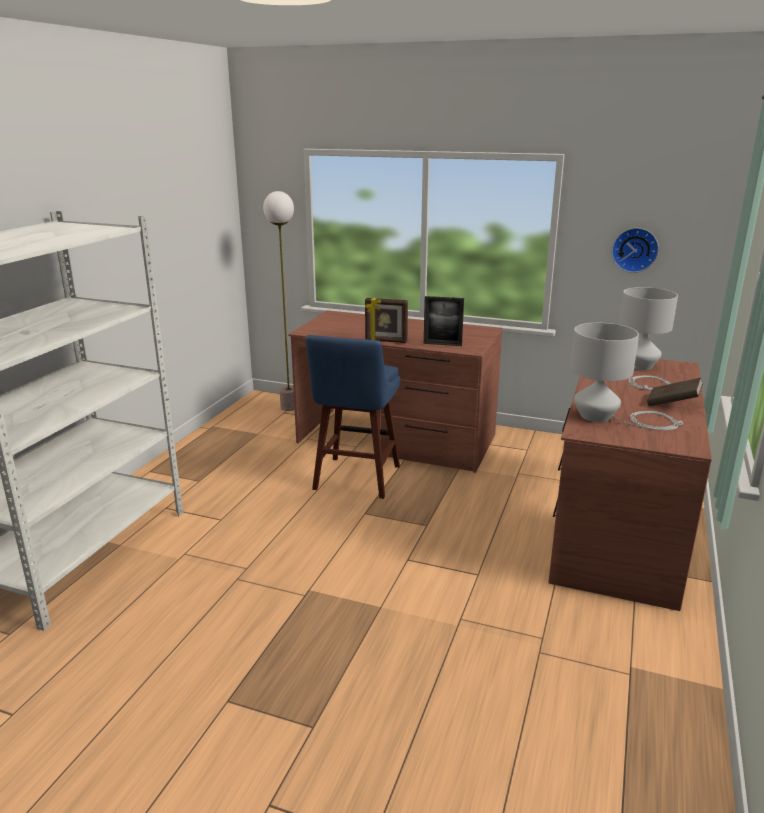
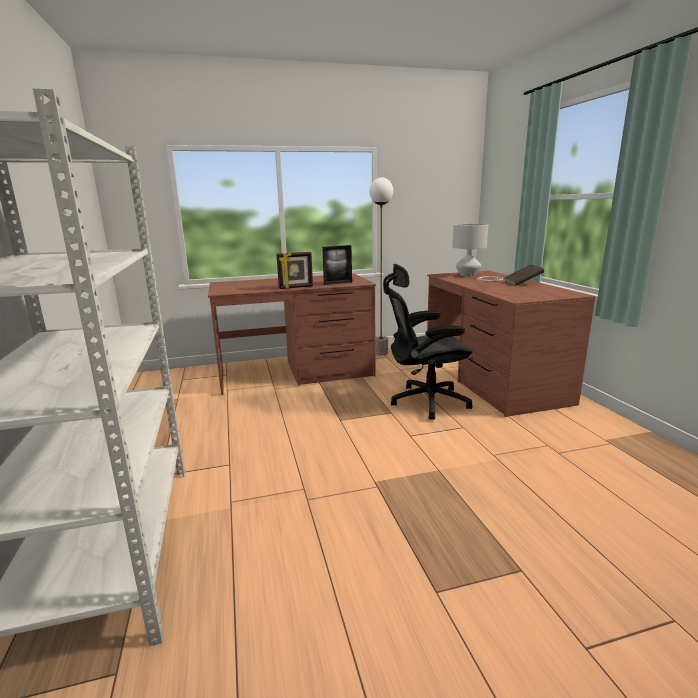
camera: 35 degrees left, 5 degrees down
floor lamp [263,191,295,411] -> floor lamp moved to [369,177,393,355]
blue stool [306,335,401,499] -> none
white table lamp [570,323,683,431] -> none
wall clock [612,228,659,273] -> none
none -> office chair [383,264,473,420]

